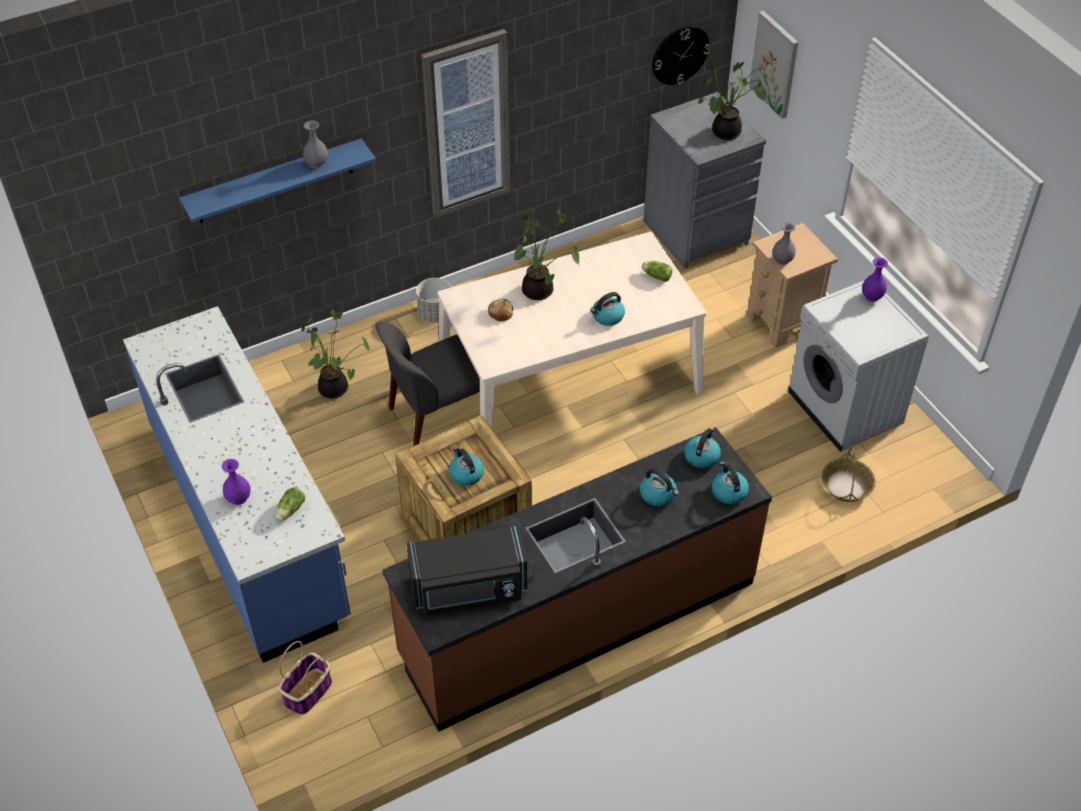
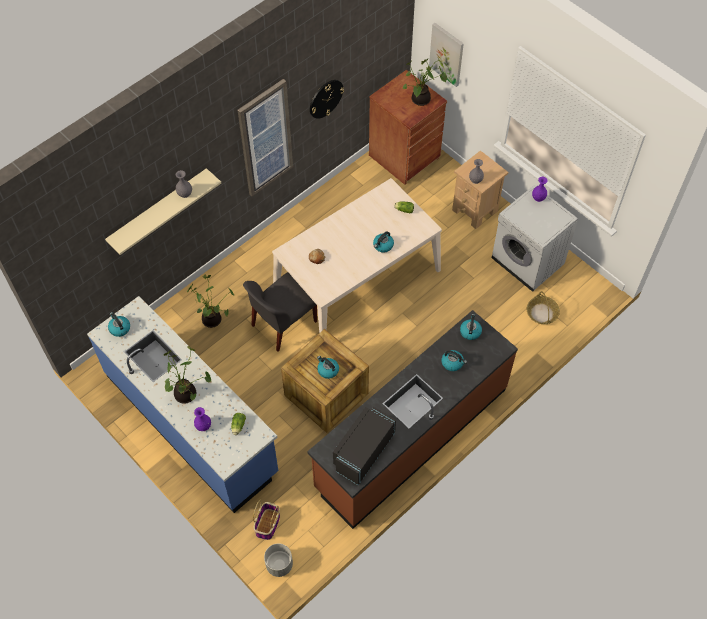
camera: 15 degrees left, 10 degrees up
blue shelf [179,138,376,223] -> beige shelf [105,168,221,255]
black microwave [407,525,527,616] -> black microwave turned 150 degrees clockwise [333,407,396,485]
grey planter [416,278,451,323] -> grey planter moved to [264,543,293,577]
potted plant [514,209,579,300] -> potted plant moved to [164,346,211,404]
grey dresser [643,92,766,269] -> brown dresser [369,70,447,185]
wall clock [652,26,710,85] -> wall clock moved to [310,80,344,119]
kettle [712,462,749,504] -> kettle moved to [108,312,130,337]

